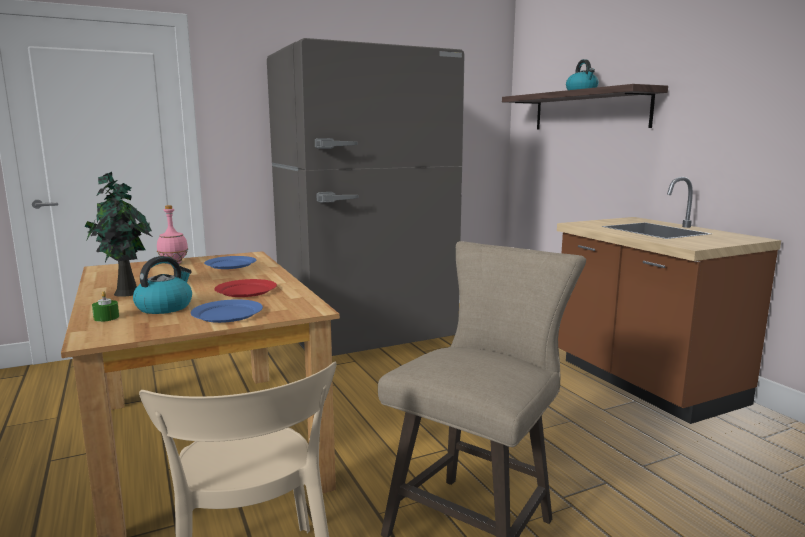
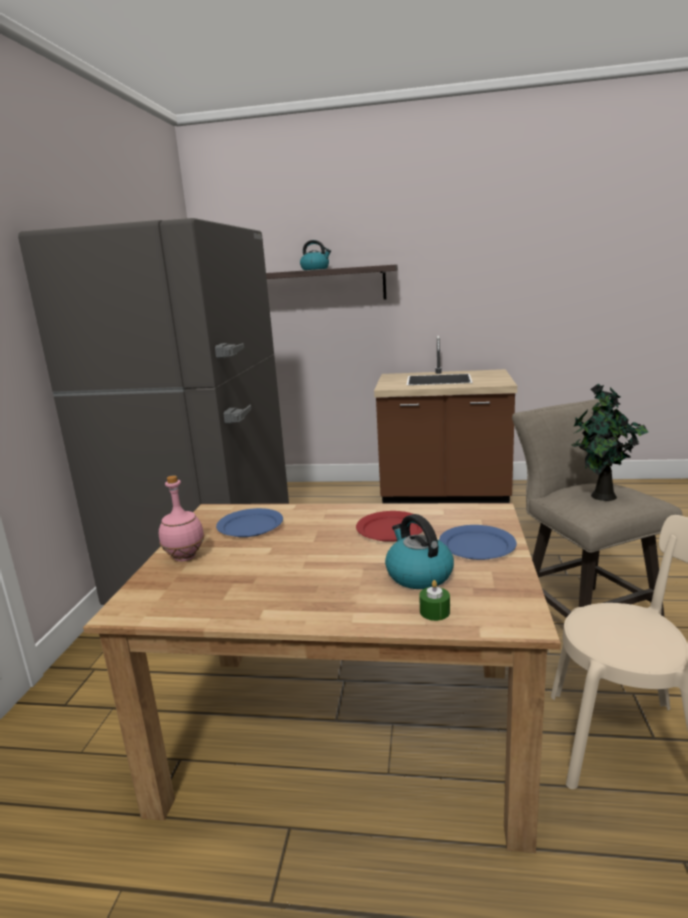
camera: 55 degrees left, 5 degrees up
potted plant [84,172,152,297] -> potted plant moved to [570,384,648,501]

